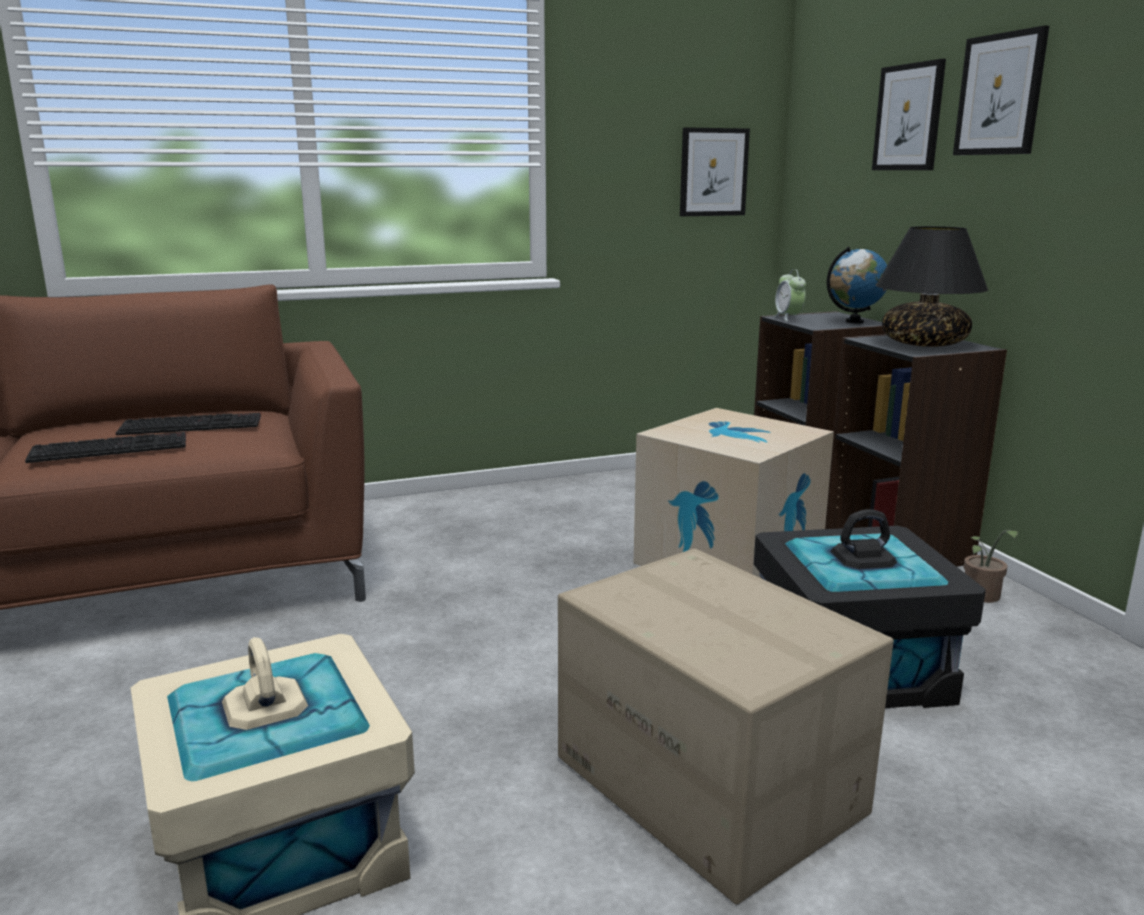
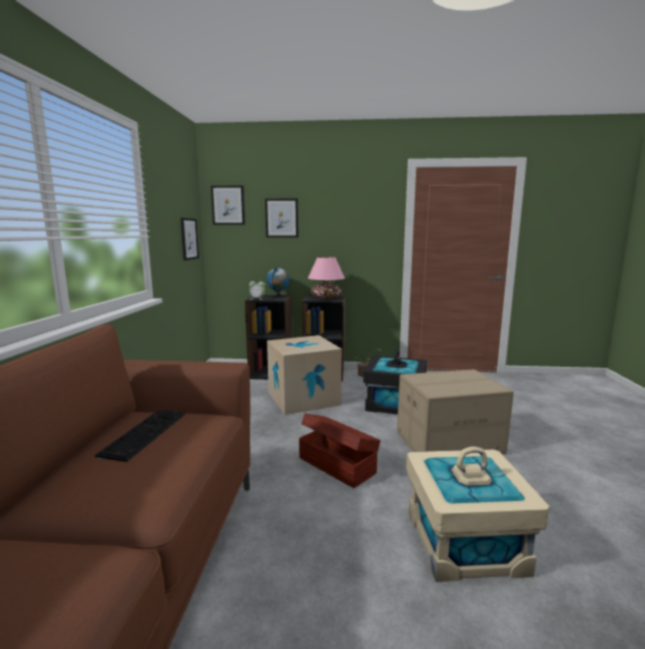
camera: 65 degrees left, 5 degrees down
keyboard [25,432,186,463] -> none
black table lamp [876,226,988,347] -> pink table lamp [308,257,345,299]
picture [953,25,1049,155] -> picture moved to [211,185,245,225]
none -> brown storage box [299,414,381,488]

